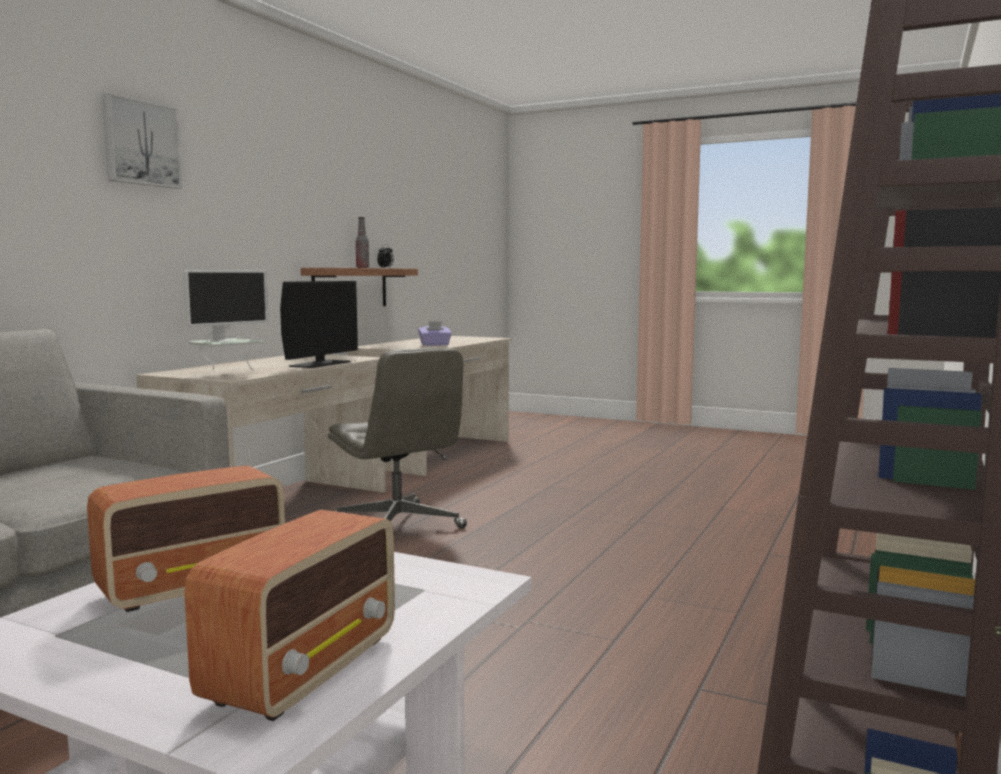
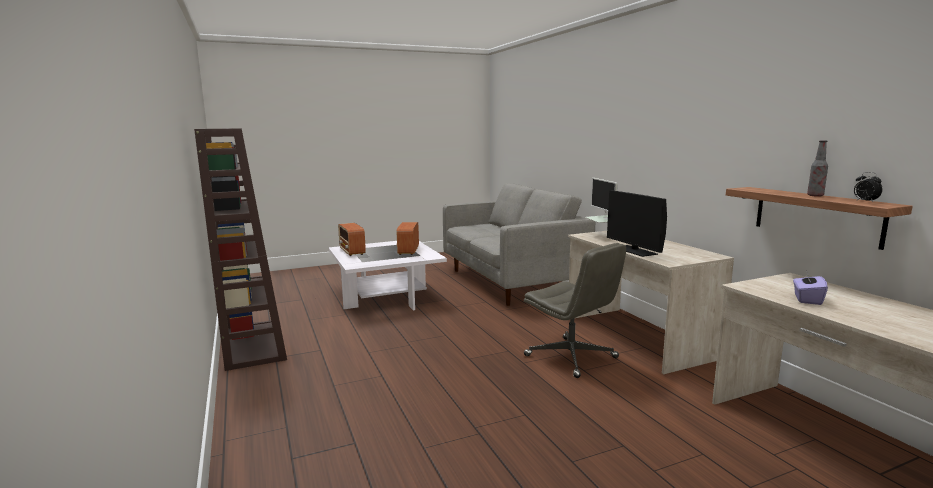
camera: 130 degrees right, 5 degrees up
picture [102,93,182,189] -> none
grey office chair [328,348,467,529] -> grey office chair turned 135 degrees counterclockwise [524,243,626,378]

